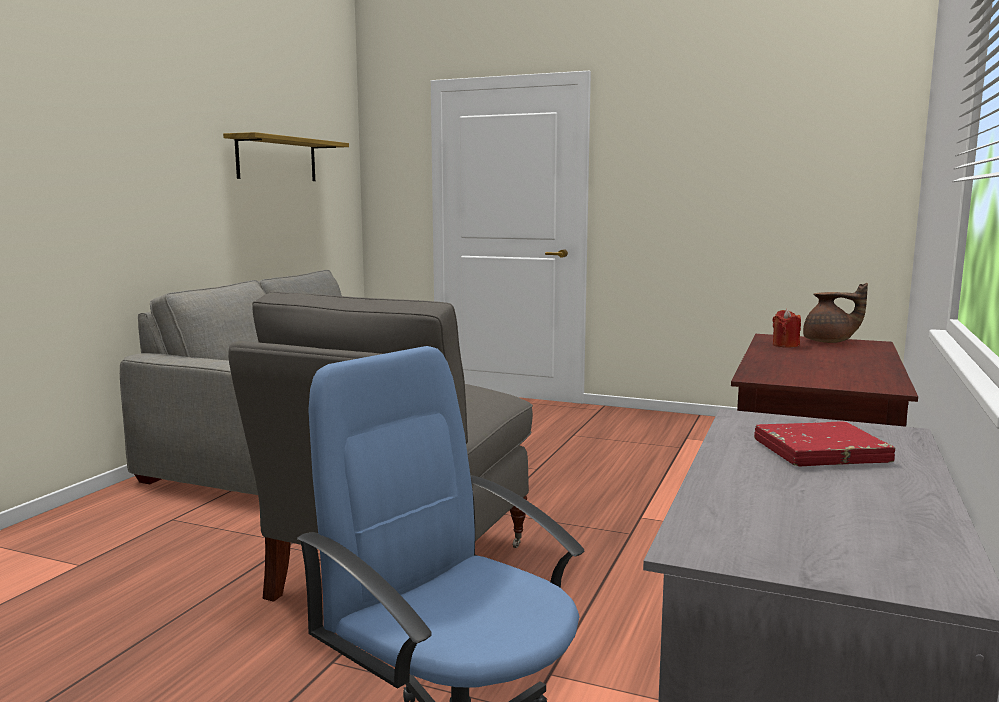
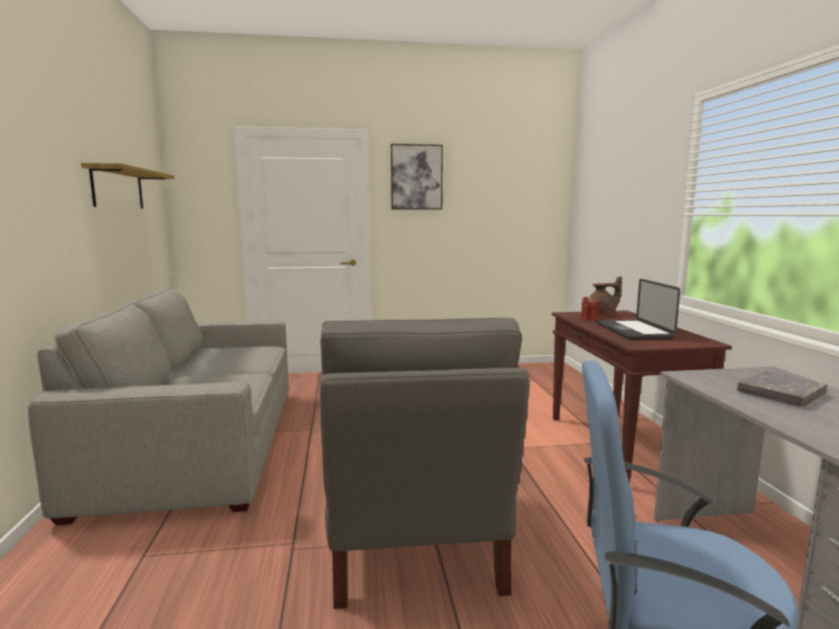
camera: 30 degrees left, 0 degrees up
red book [754,421,895,466] -> grey book [737,371,827,407]
none -> picture [391,144,443,209]
none -> laptop [597,279,680,340]

